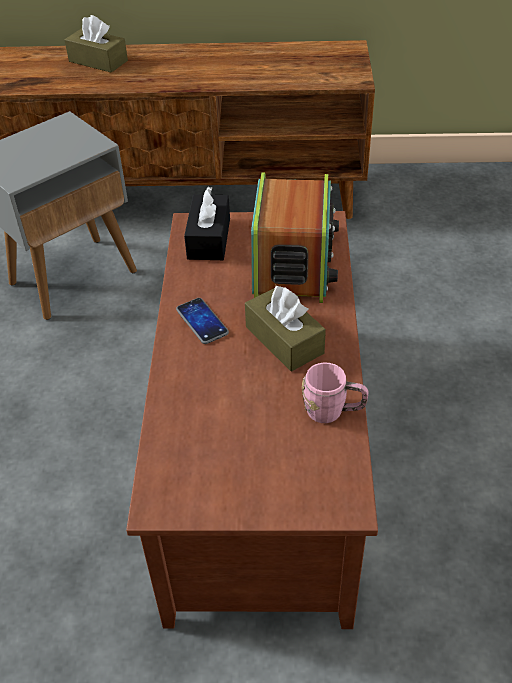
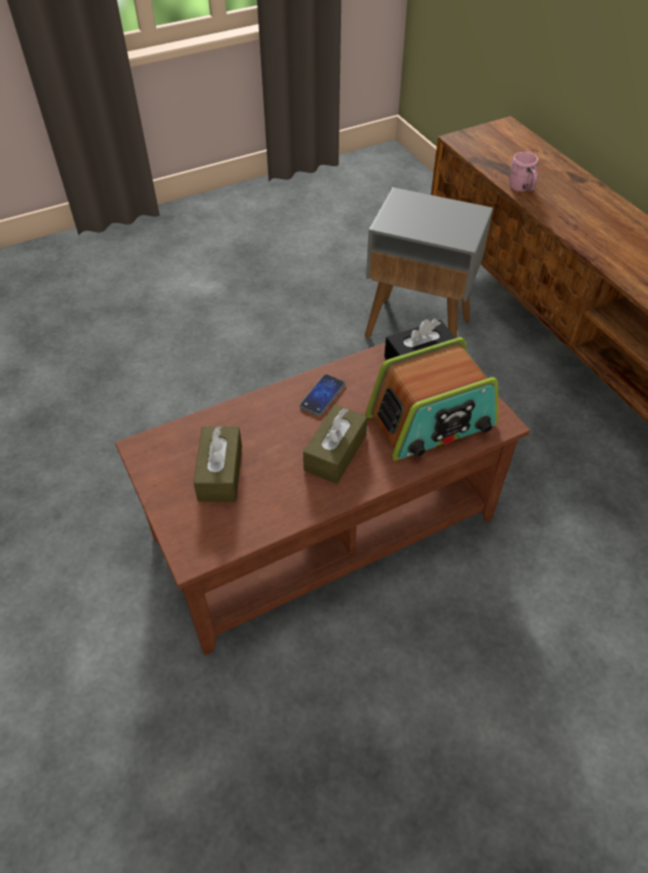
camera: 60 degrees right, 5 degrees up
brown tissue box [65,15,128,73] -> brown tissue box moved to [193,426,242,502]
pink mug [302,363,368,423] -> pink mug moved to [509,152,538,191]

